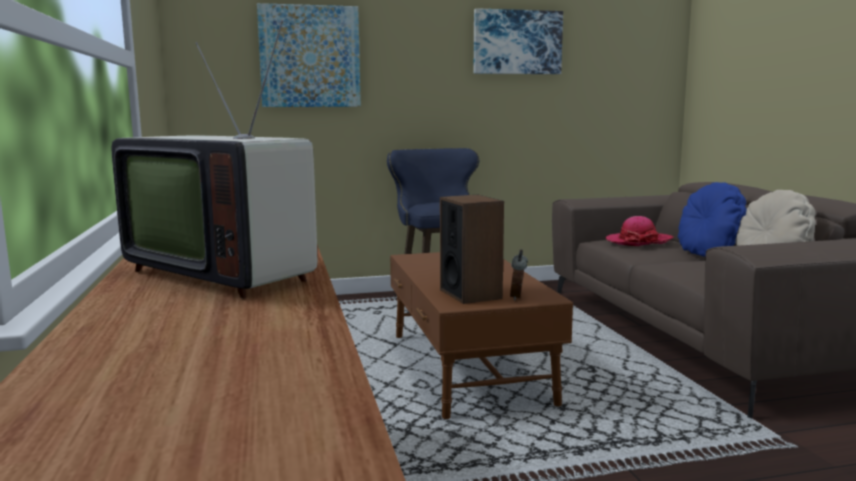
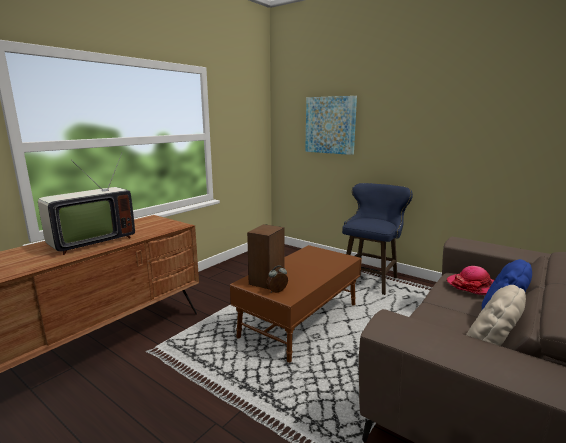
camera: 50 degrees right, 5 degrees up
television [111,20,317,299] -> television turned 135 degrees counterclockwise [38,153,135,255]
picture [474,8,563,74] -> none

